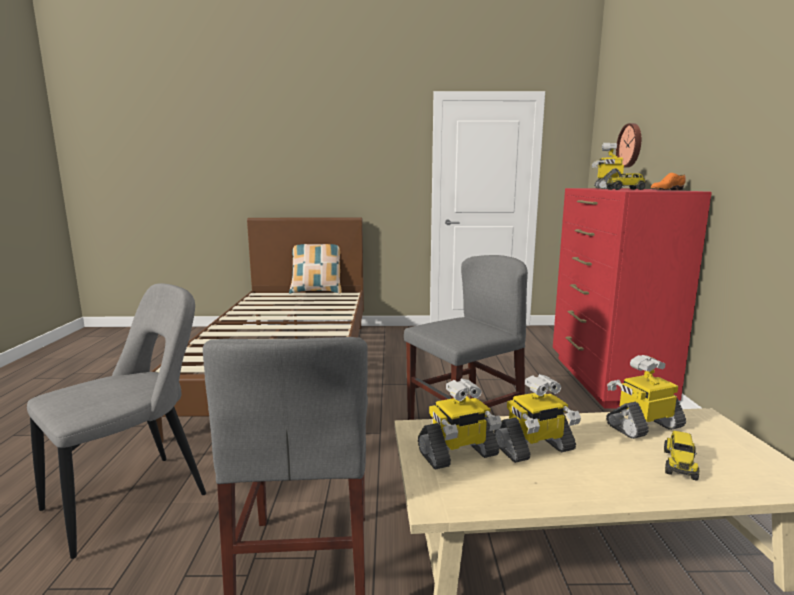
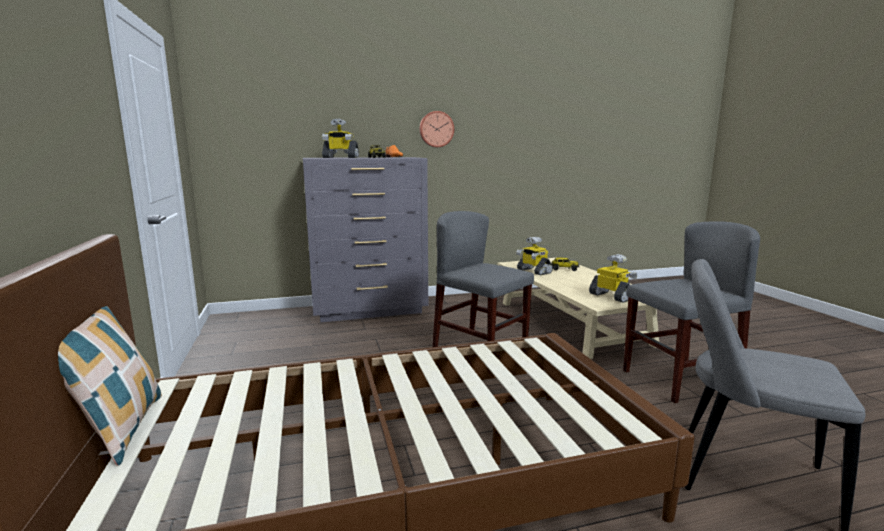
camera: 105 degrees left, 0 degrees up
toy robot [494,374,581,463] -> none
red dresser [553,188,712,408] -> grey dresser [303,157,428,322]
wall clock [616,123,641,168] -> wall clock moved to [420,111,454,147]

